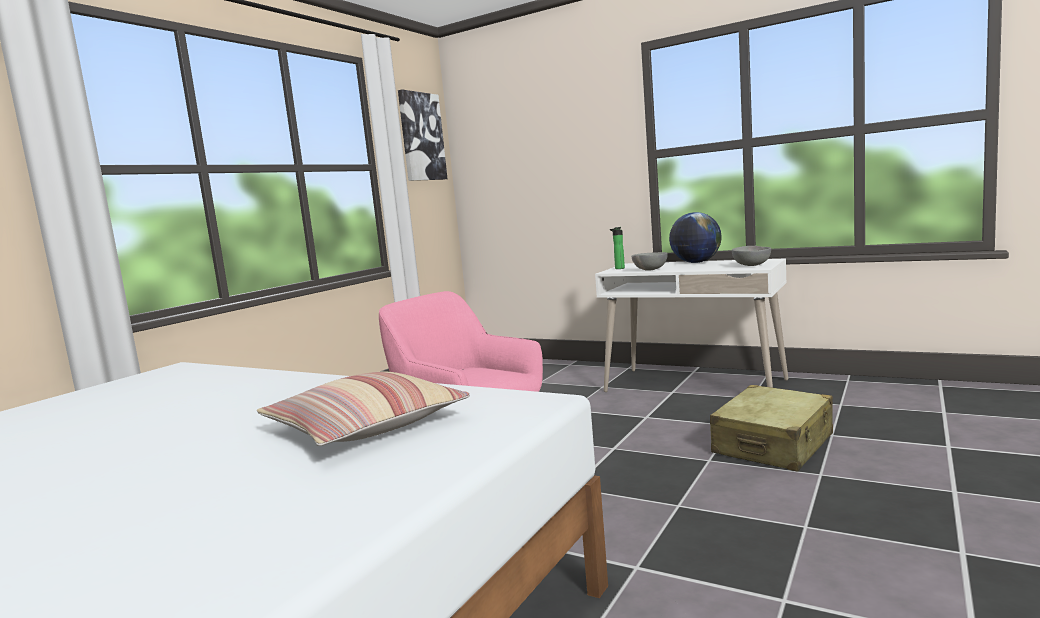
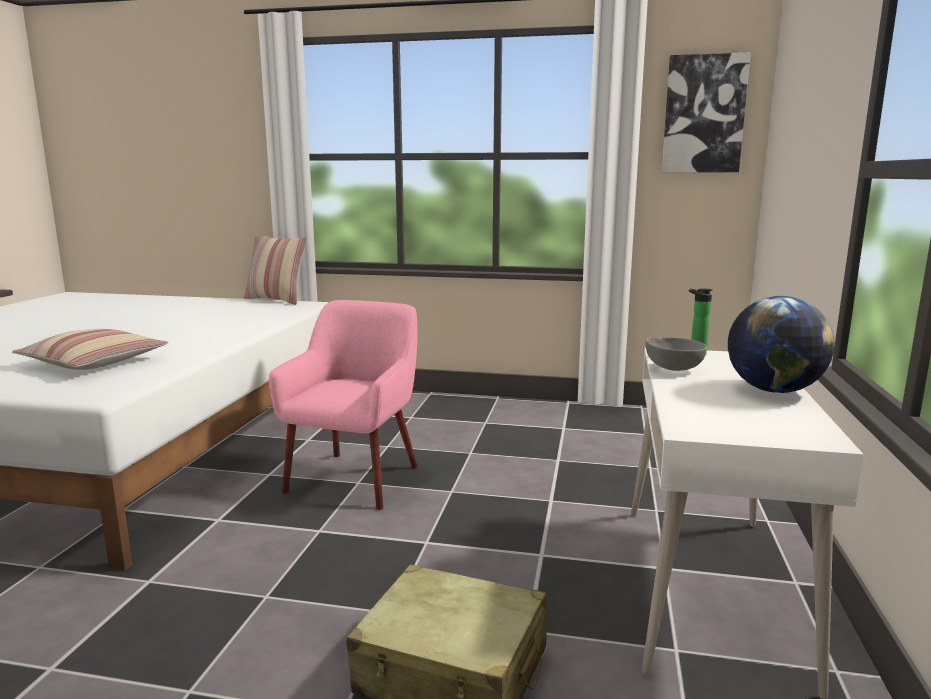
camera: 70 degrees right, 5 degrees up
grey bowl [732,246,771,266] -> none
none -> pillow [243,235,308,305]

